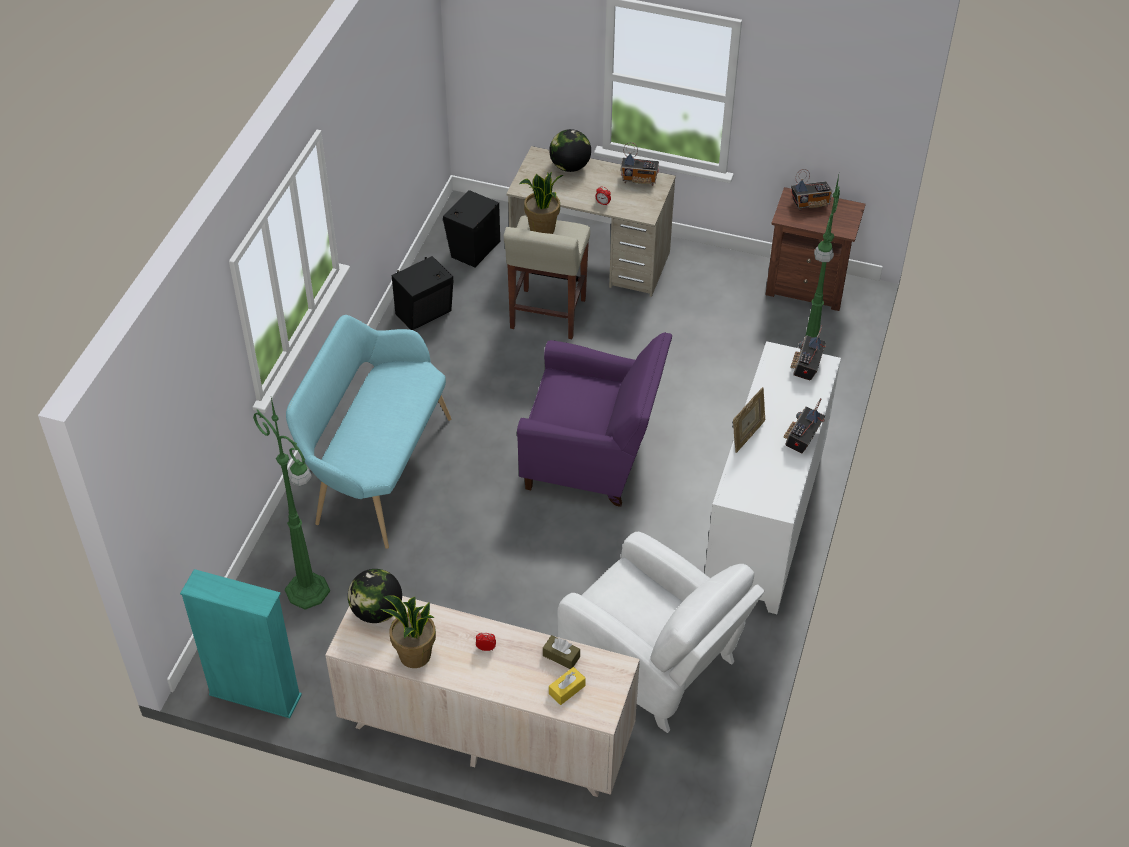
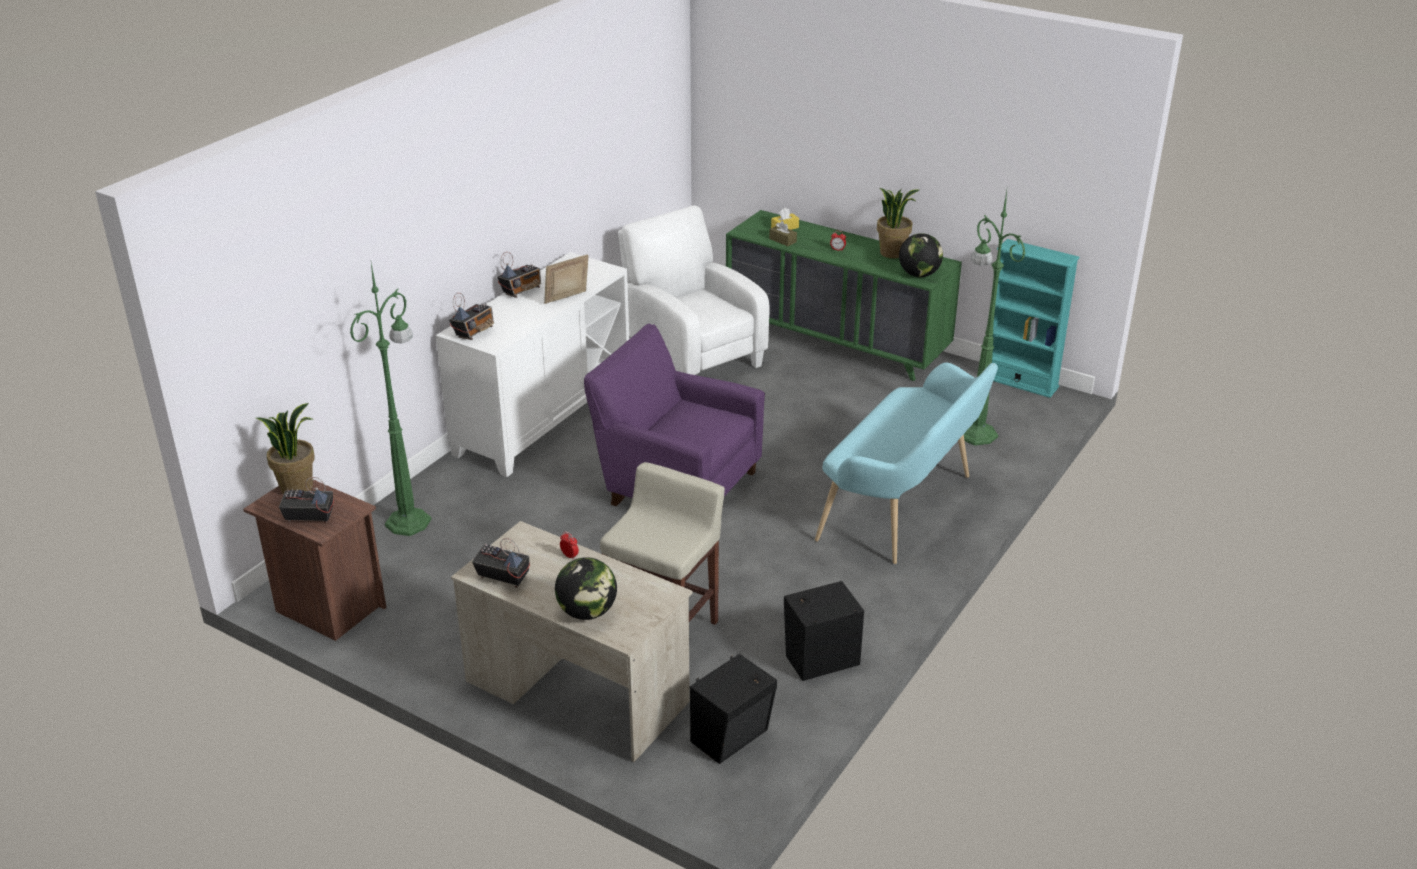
camera: 165 degrees left, 15 degrees down
beige dresser [325,596,640,797] -> green dresser [726,210,962,381]
potted plant [519,172,563,234] -> potted plant moved to [256,403,315,494]

